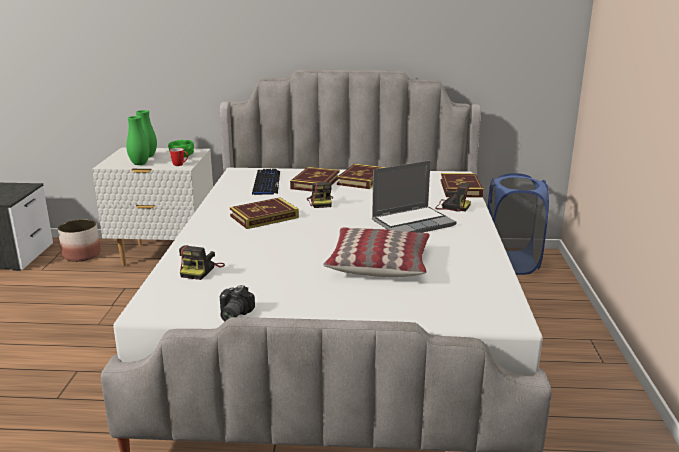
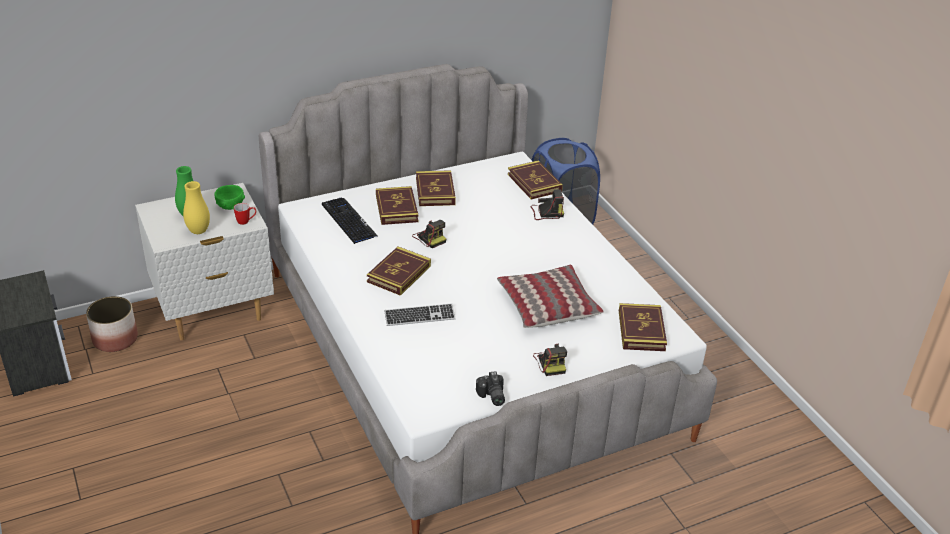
camera: 30 degrees left, 15 degrees up
green vase [126,116,150,165] -> yellow vase [183,181,210,234]
camera [179,245,225,280] -> camera moved to [533,344,567,376]
laptop [372,161,456,233] -> none
none -> keyboard [384,303,455,326]
none -> book [619,303,667,351]

